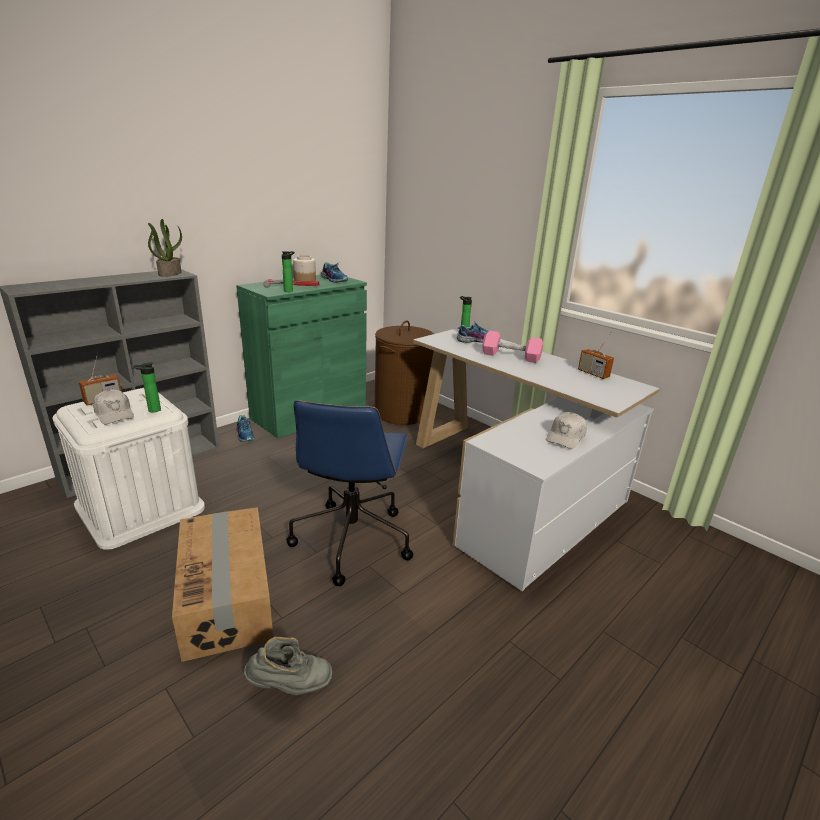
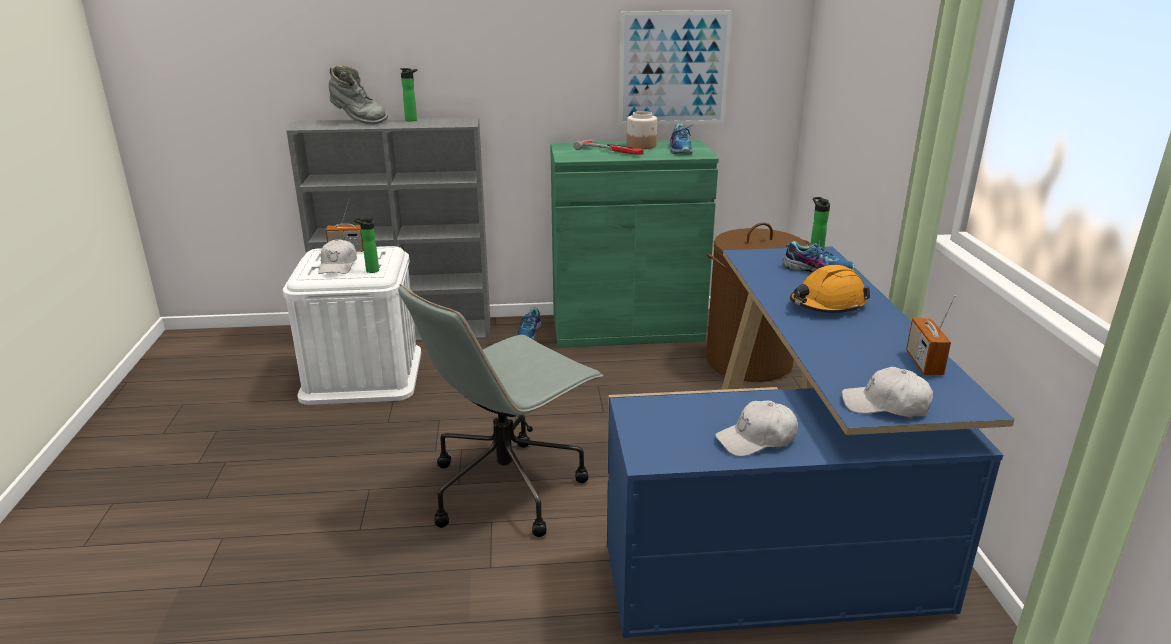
camera: 40 degrees right, 0 degrees up
potted plant [148,219,182,277] -> none
cardboard box [172,507,273,662] -> none
grey boot [244,637,332,695] -> grey boot moved to [329,65,388,125]
bottle [282,251,295,292] -> bottle moved to [400,68,418,122]
blue office chair [286,400,413,586] -> grey office chair [398,284,603,537]
white desk [413,328,660,591] -> blue desk [606,247,1015,638]
pink dumbbell [482,331,543,363] -> orange hard hat [790,265,870,313]
none -> picture [619,10,732,125]
none -> white cap [842,367,933,417]

